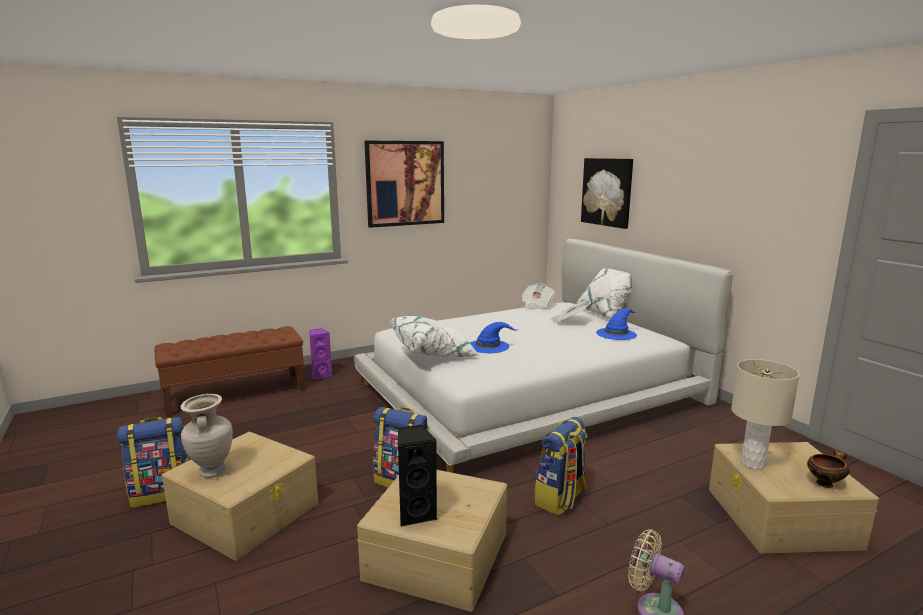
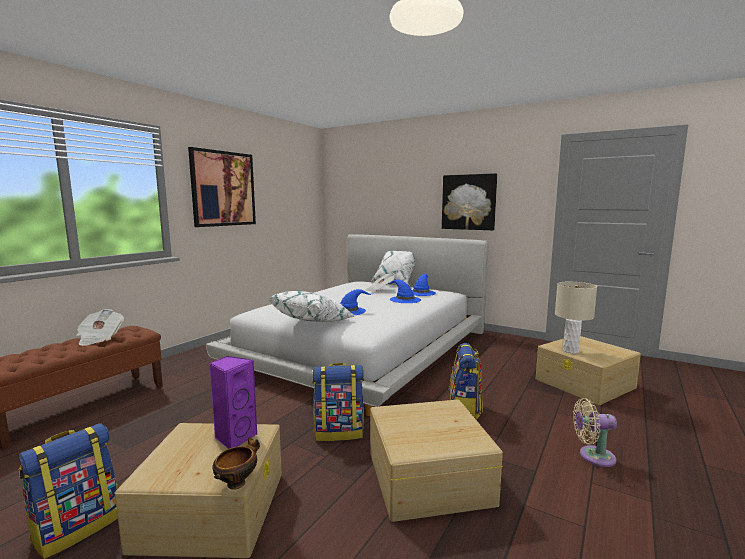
camera: 30 degrees left, 5 degrees down
beige vase [181,394,233,478] -> none
purple speaker [309,328,332,379] -> purple speaker moved to [209,356,258,449]
black speaker [398,425,437,527] -> none
newspaper [521,283,555,310] -> newspaper moved to [77,309,124,346]
picture [581,158,633,229] -> picture moved to [442,173,497,230]
bowl [807,449,850,488] -> bowl moved to [213,437,260,490]
none -> blue hat [387,279,421,303]

